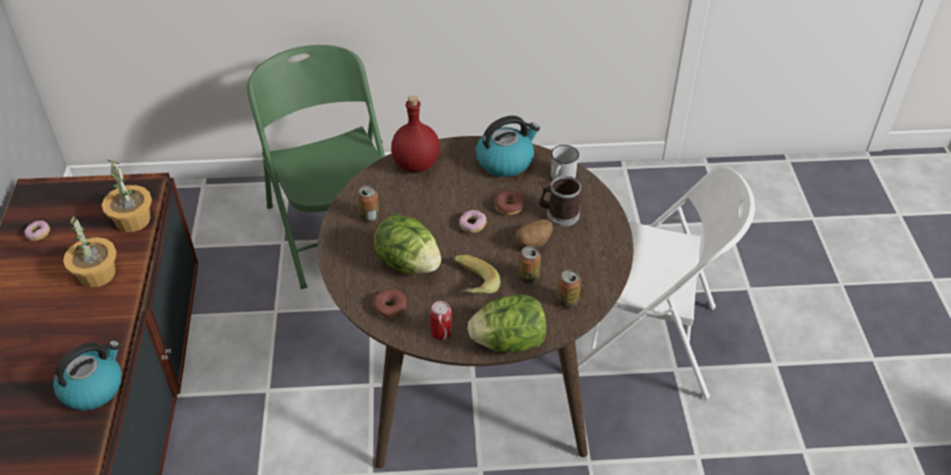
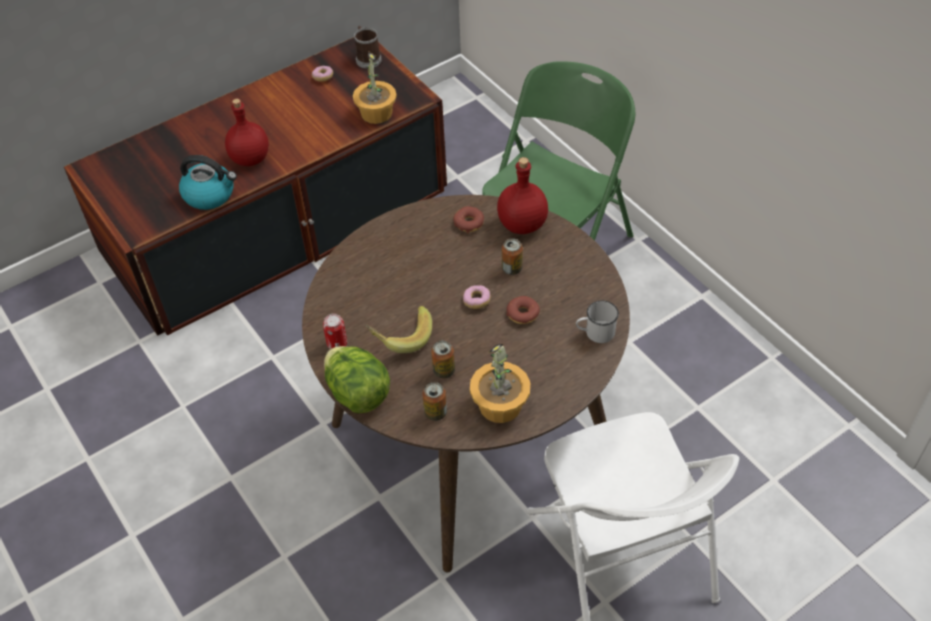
camera: 60 degrees right, 5 degrees up
potted plant [63,213,117,288] -> potted plant moved to [470,344,530,423]
can [357,185,380,222] -> can moved to [502,238,523,275]
donut [373,289,407,318] -> donut moved to [453,206,484,233]
lettuce [374,214,441,274] -> none
kettle [476,115,540,177] -> none
potato [516,219,553,248] -> none
mug [539,176,581,227] -> mug moved to [354,26,382,69]
none -> red bottle [225,99,269,166]

